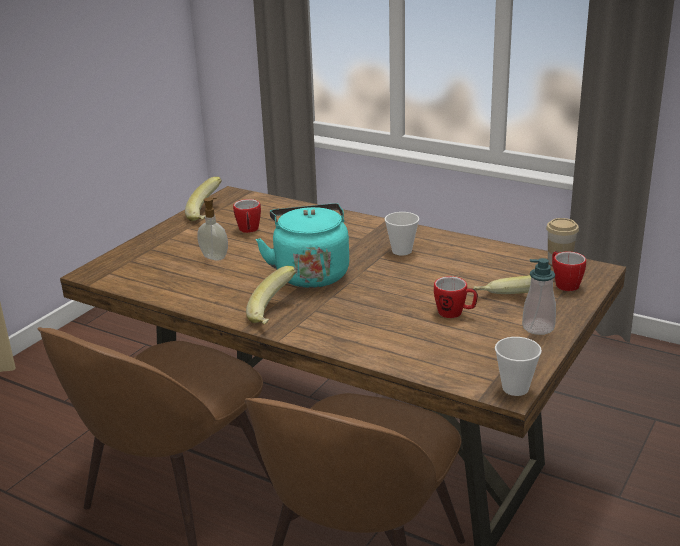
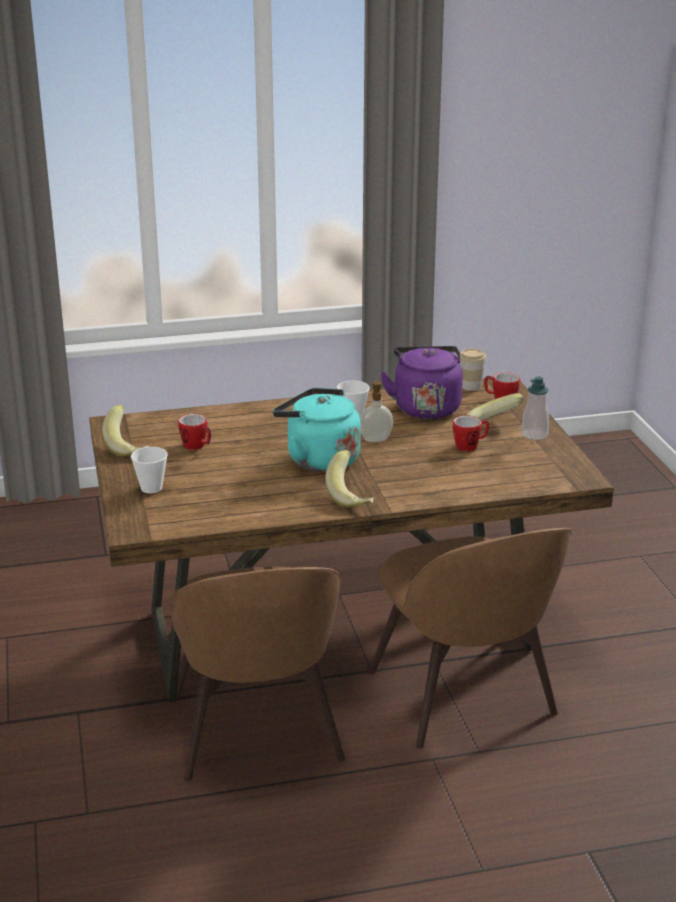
camera: 45 degrees left, 0 degrees up
soap dispenser [197,198,228,260] -> soap dispenser moved to [360,381,393,442]
cup [495,337,542,396] -> cup moved to [131,447,168,494]
none -> purple kettle [380,346,463,419]

